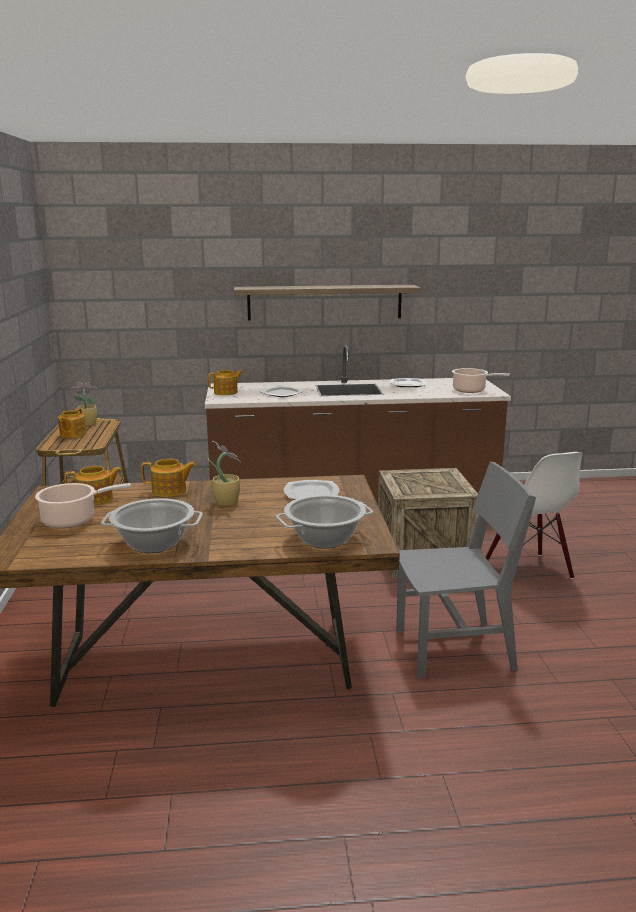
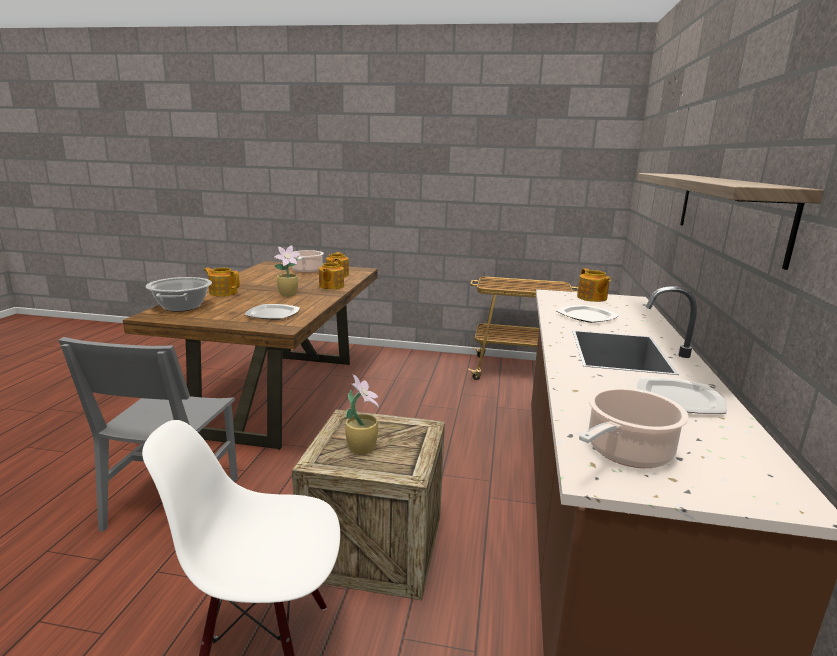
camera: 105 degrees right, 0 degrees up
teapot [58,408,87,438] -> teapot moved to [204,268,240,296]
potted plant [71,382,97,426] -> potted plant moved to [345,374,379,455]
cooking pot [101,498,203,553] -> none

